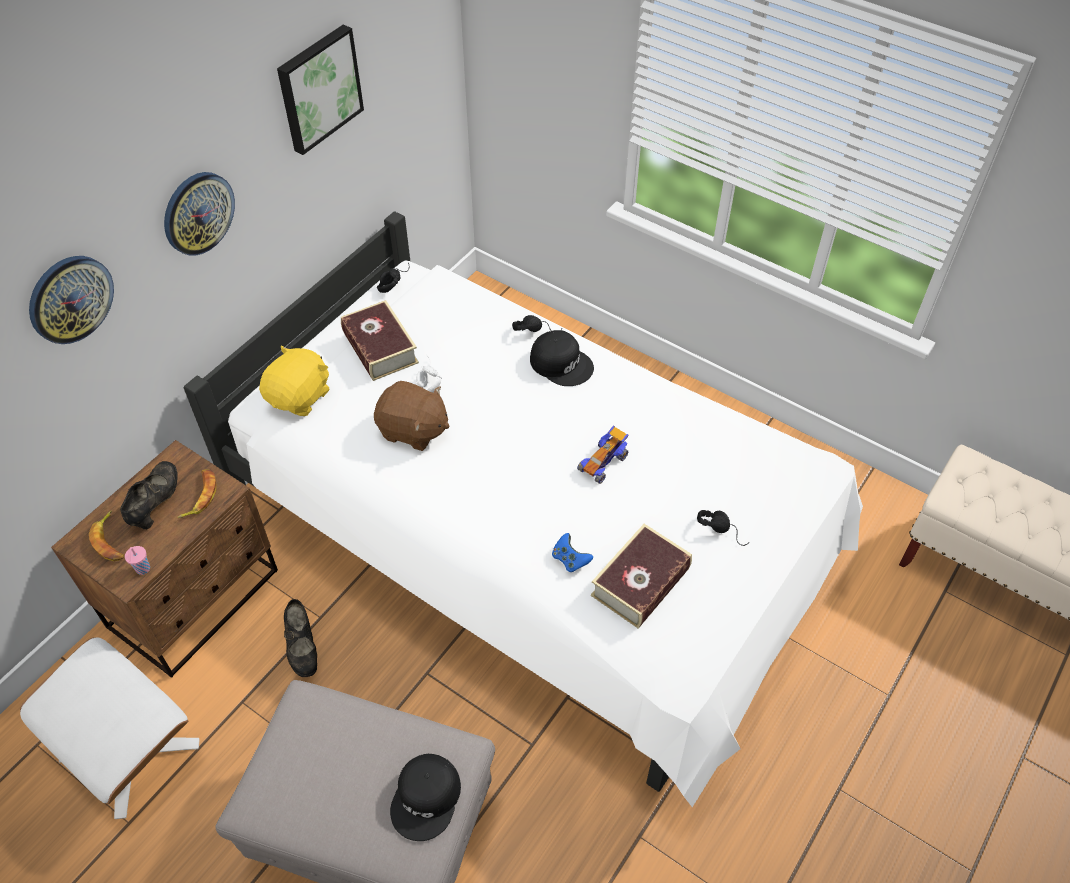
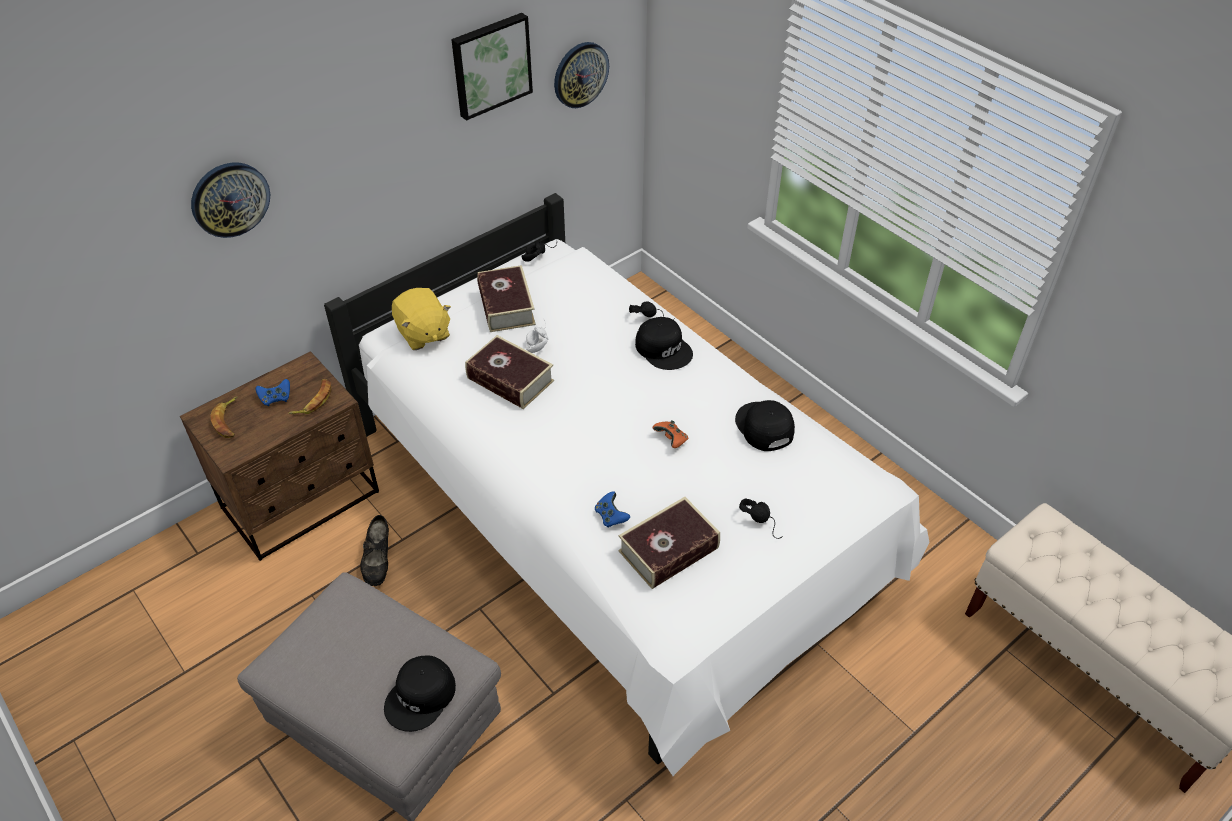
camera: 15 degrees right, 5 degrees down
white ottoman [20,637,200,819] -> none
black shoe [120,461,178,530] -> blue game controller [256,379,290,406]
pink cup [125,546,150,575] -> none
wall clock [164,172,235,256] -> wall clock moved to [554,42,609,108]
yellow plush toy [259,345,330,416] -> yellow plush toy turned 105 degrees clockwise [392,288,451,350]
brown plush toy [374,381,450,451] -> book [465,335,554,409]
toy car [577,425,628,484] -> orange game controller [653,420,689,448]
none -> black cap [735,400,795,451]

